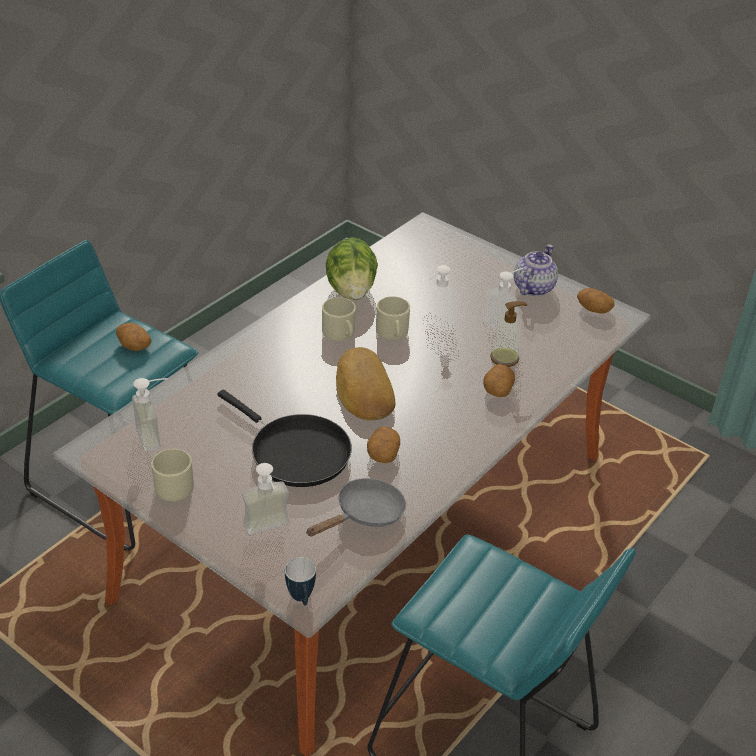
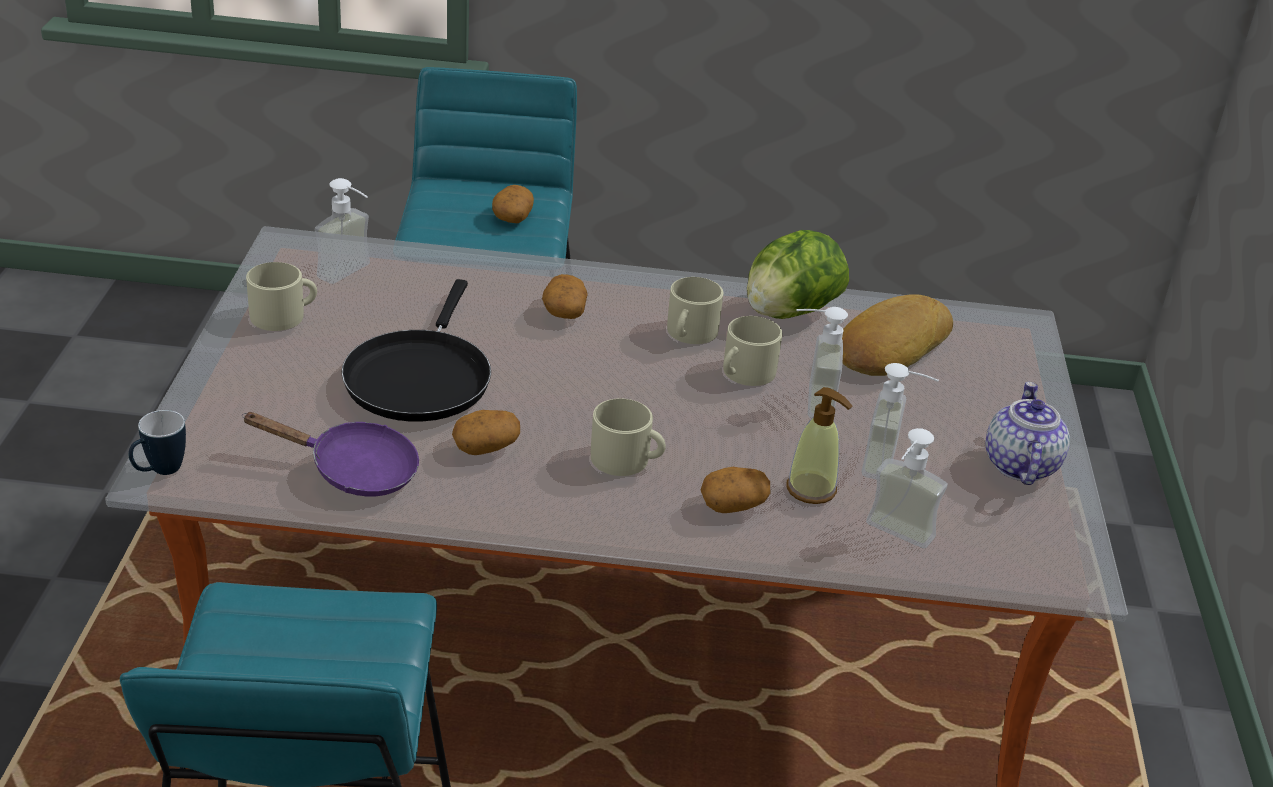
camera: 55 degrees right, 5 degrees down
soap dispenser [242,463,289,535] -> soap dispenser moved to [866,428,948,549]
grey frying pan [306,478,406,536] -> purple frying pan [242,412,419,496]
bread [336,347,395,420] -> bread moved to [842,294,953,376]
teapot [514,245,558,296] -> teapot turned 75 degrees counterclockwise [985,382,1070,485]
potato [577,288,615,313] -> potato moved to [542,274,588,319]
none -> beige mug [591,398,666,476]

